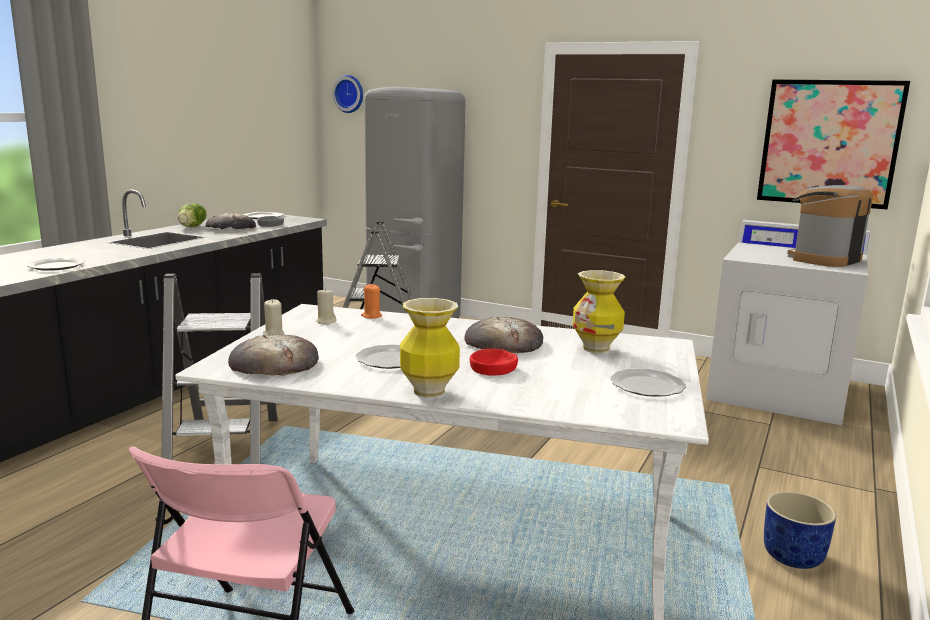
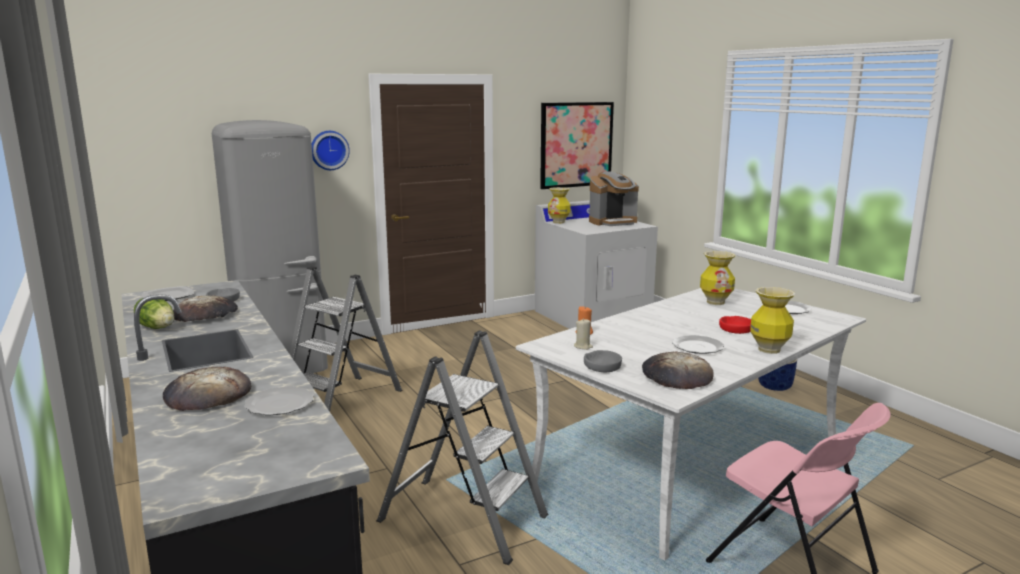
camera: 55 degrees left, 0 degrees up
beige candle [263,299,284,335] -> grey bowl [584,350,622,372]
wall clock [332,75,363,113] -> wall clock moved to [312,131,350,170]
bread [464,317,543,353] -> bread moved to [163,367,251,411]
coffee machine [787,185,873,267] -> coffee machine turned 105 degrees counterclockwise [589,171,639,226]
none -> vase [548,187,571,224]

